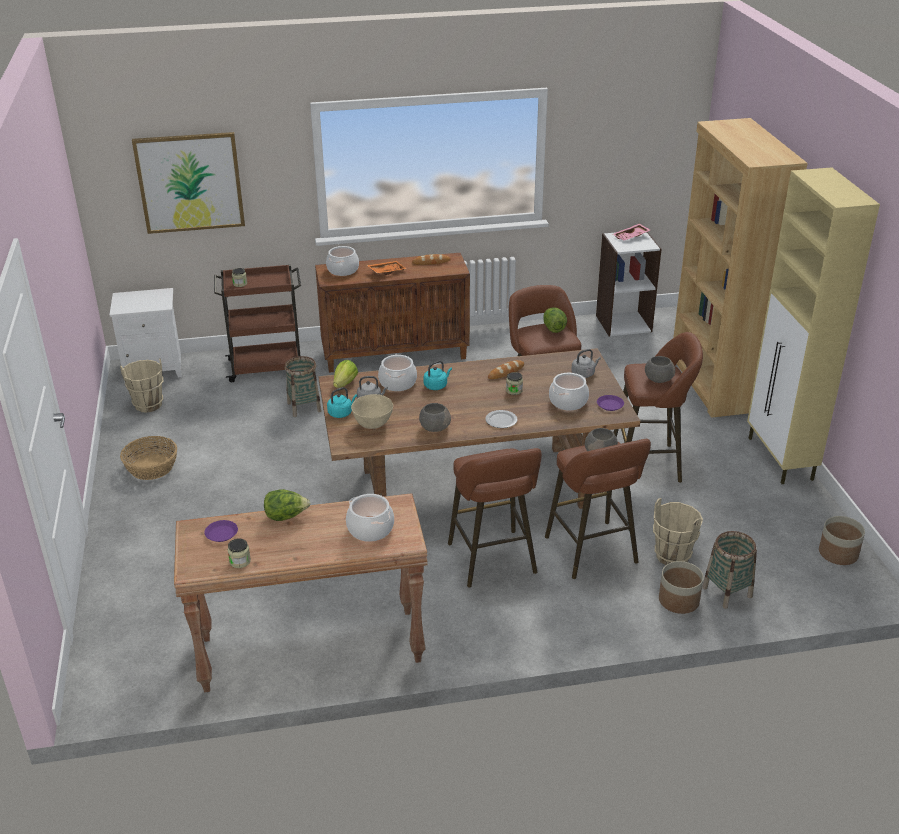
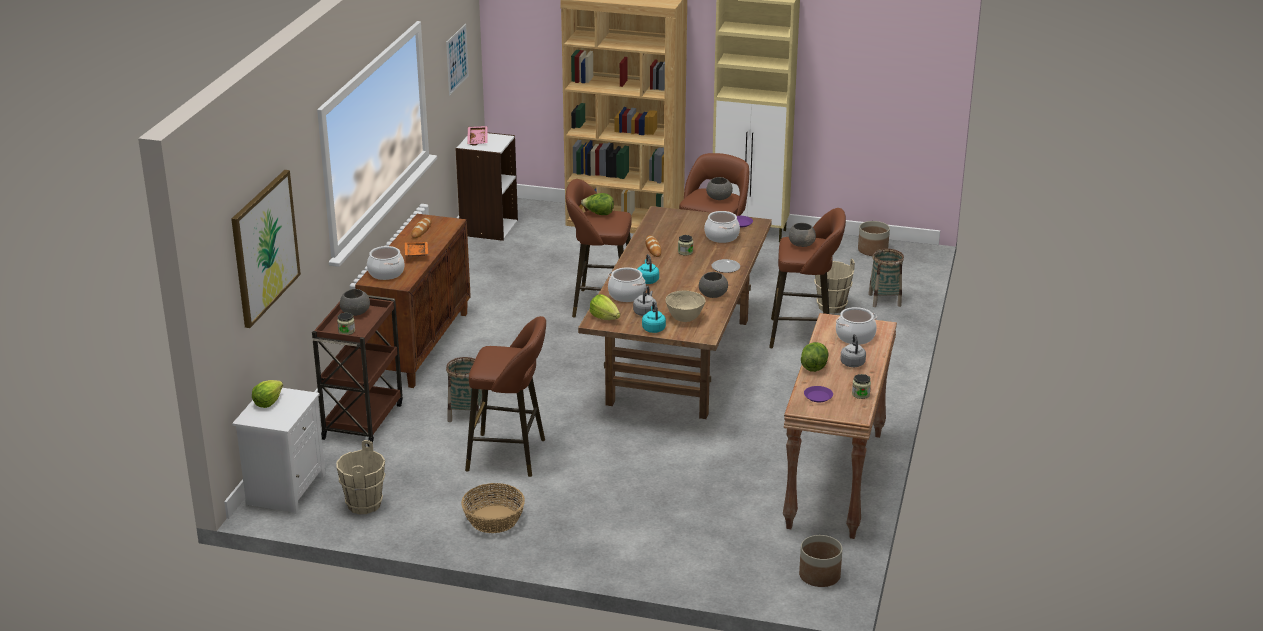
camera: 65 degrees left, 5 degrees down
brown stool [448,448,542,587] -> brown stool moved to [465,316,546,477]
grey kettle [571,349,601,378] -> grey kettle moved to [840,334,866,367]
planter [659,561,704,614] -> planter moved to [799,535,843,587]
none -> lettuce [252,380,283,408]
none -> grey bowl [340,289,370,316]
none -> picture [446,24,469,95]

